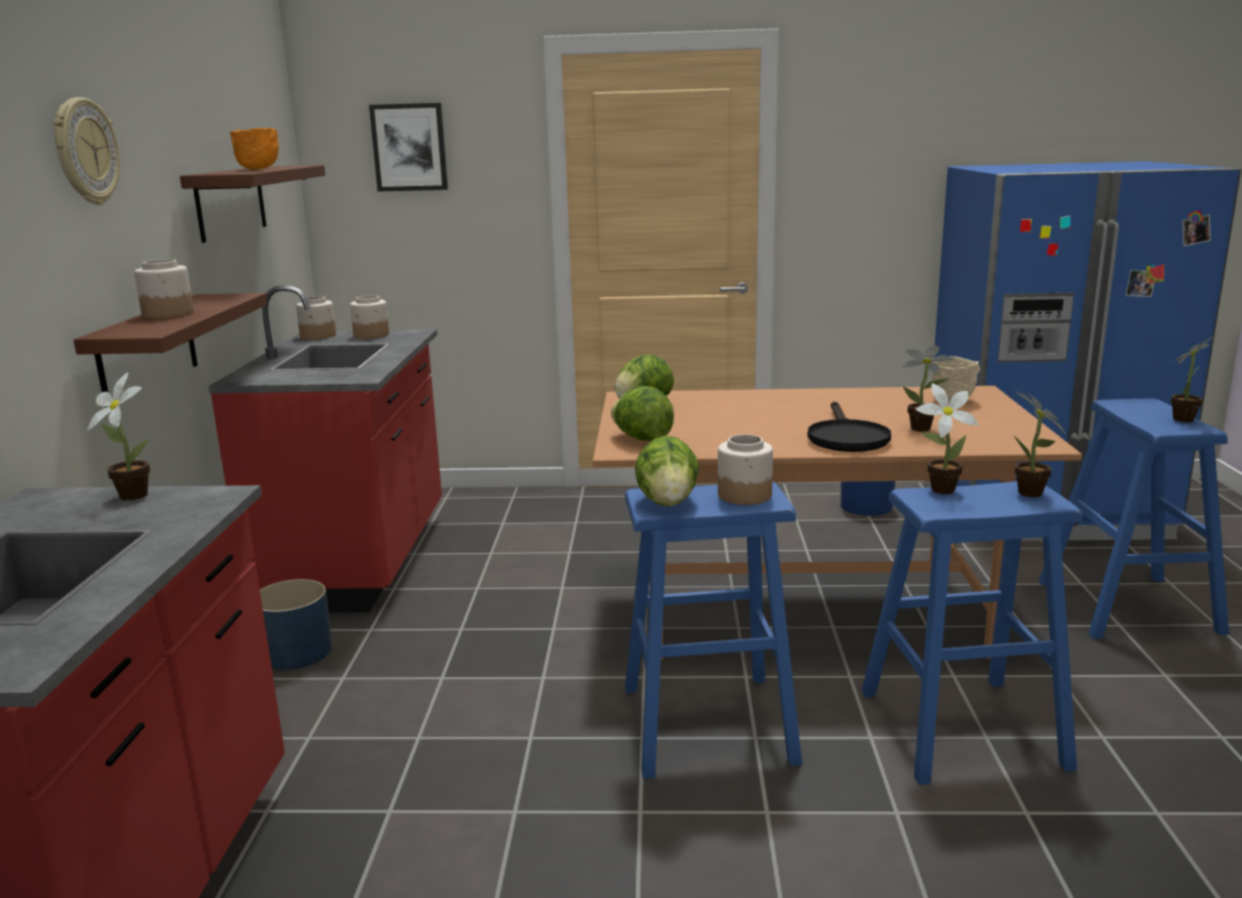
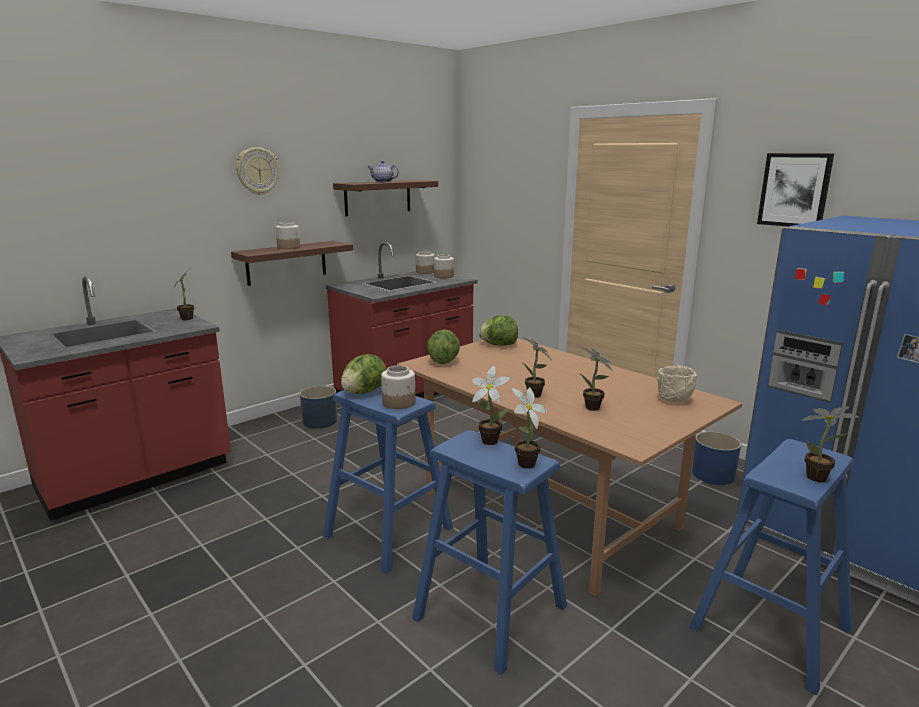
camera: 45 degrees right, 0 degrees up
orange bowl [230,128,279,170] -> teapot [367,161,399,182]
picture [369,103,448,191] -> picture moved to [757,153,834,227]
black frying pan [807,402,891,452] -> potted plant [522,337,551,398]

